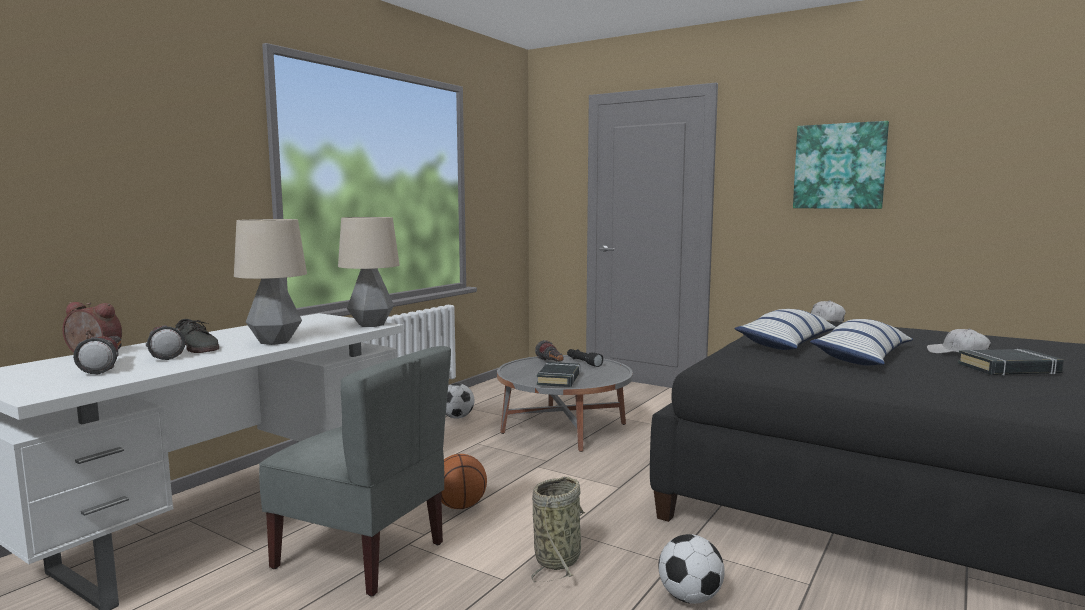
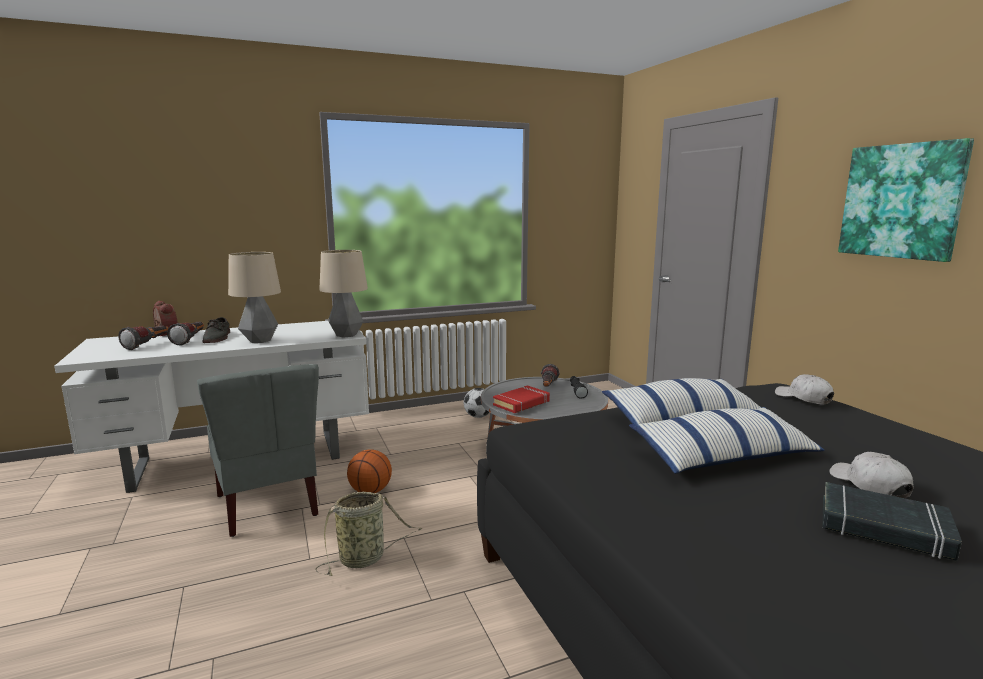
camera: 35 degrees right, 5 degrees up
black book [537,362,580,387] -> red book [493,386,550,413]
football [658,534,725,604] -> none

